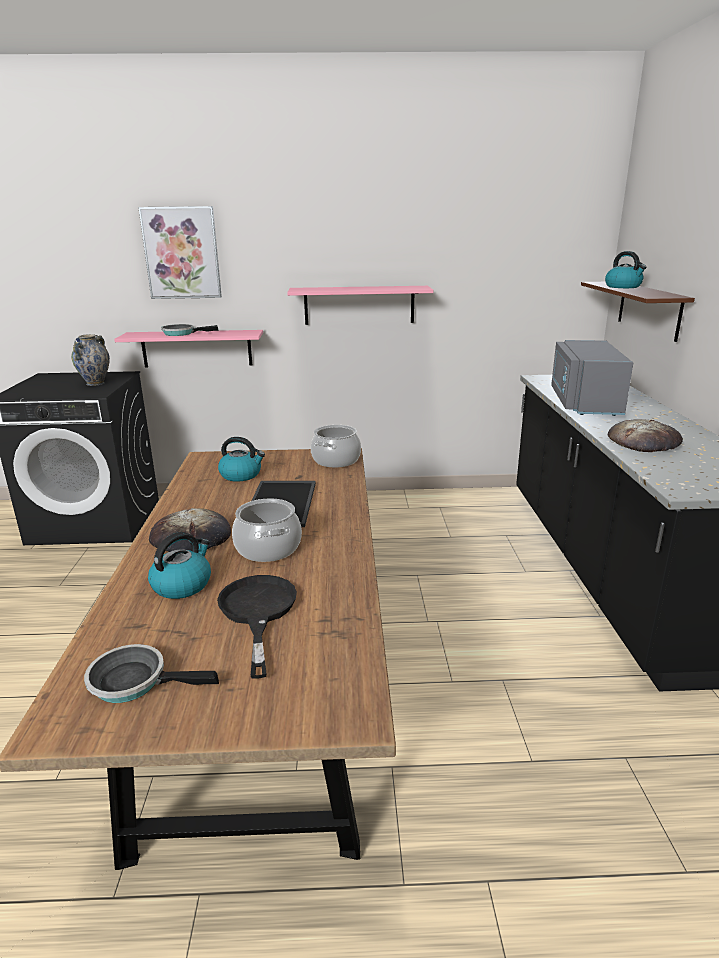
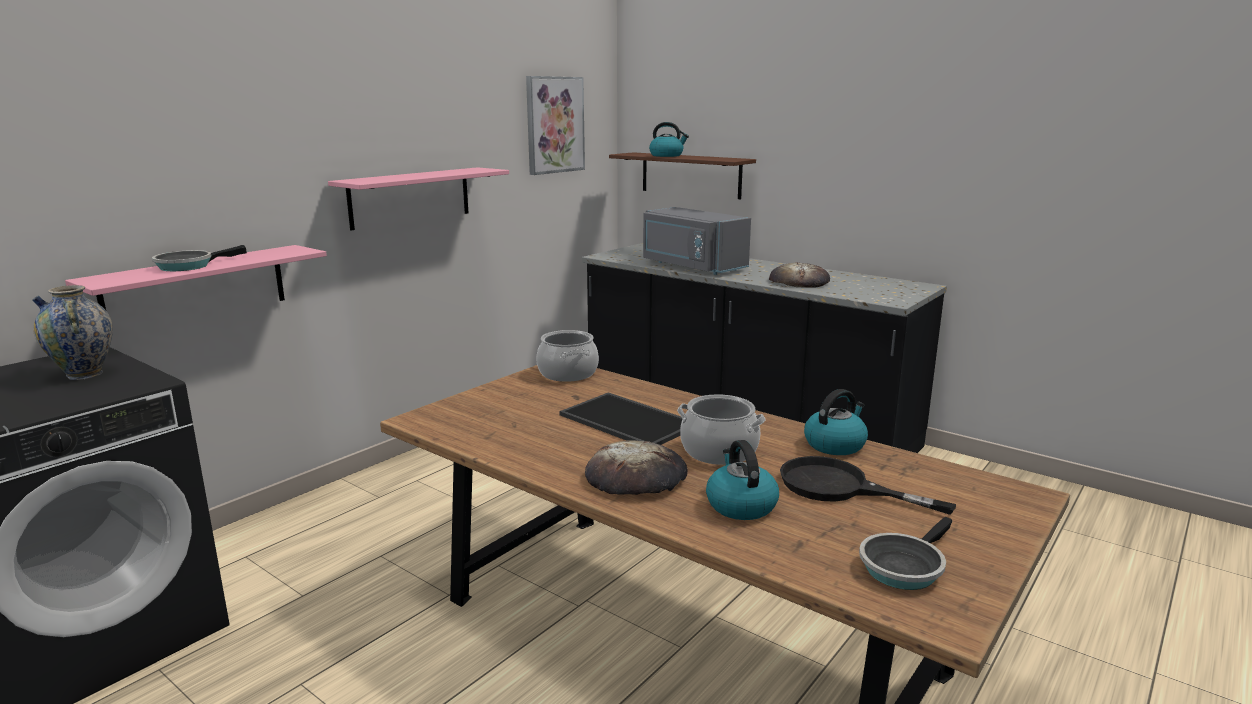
camera: 50 degrees left, 5 degrees down
picture [138,206,222,299] -> picture moved to [526,76,585,175]
kettle [218,437,265,482] -> kettle moved to [804,389,868,455]

